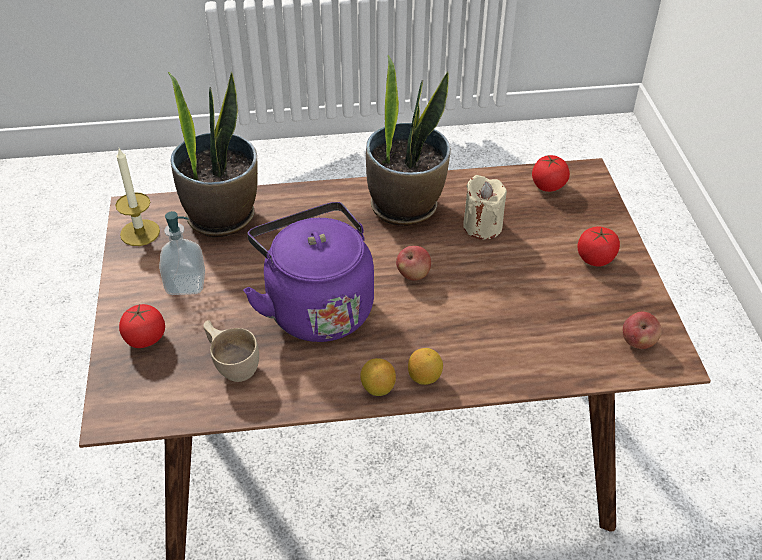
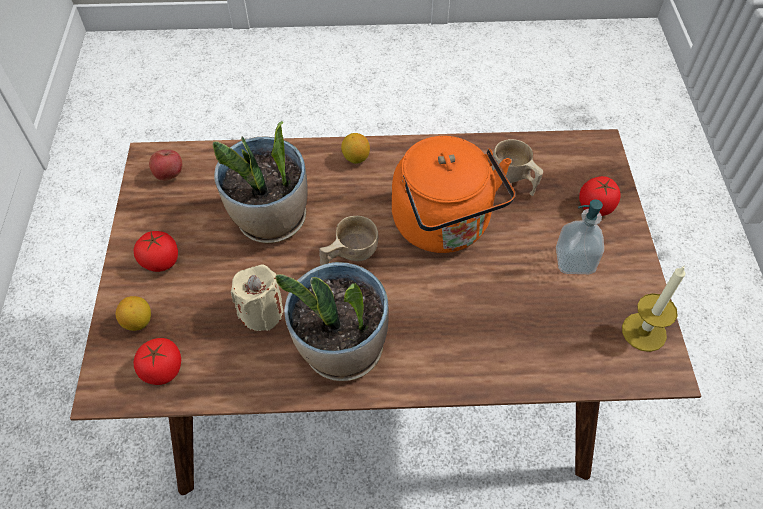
camera: 175 degrees left, 10 degrees up
potted plant [167,71,258,237] -> potted plant moved to [213,121,308,244]
purple kettle [243,202,374,342] -> orange kettle [392,136,515,253]
lemon [360,358,396,396] -> lemon moved to [116,296,151,331]
apple [396,246,431,281] -> beige cup [319,216,378,265]

